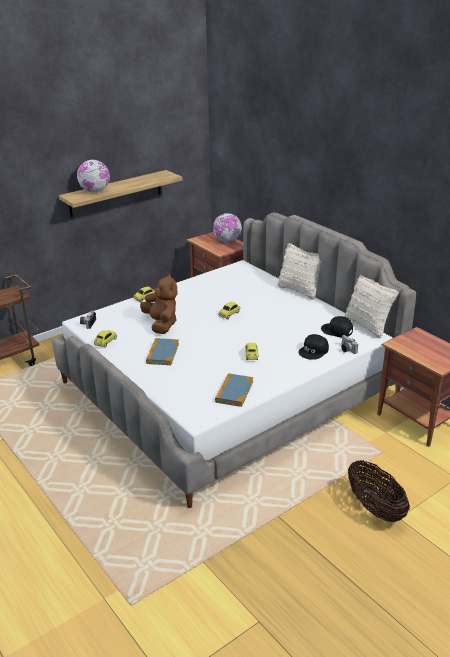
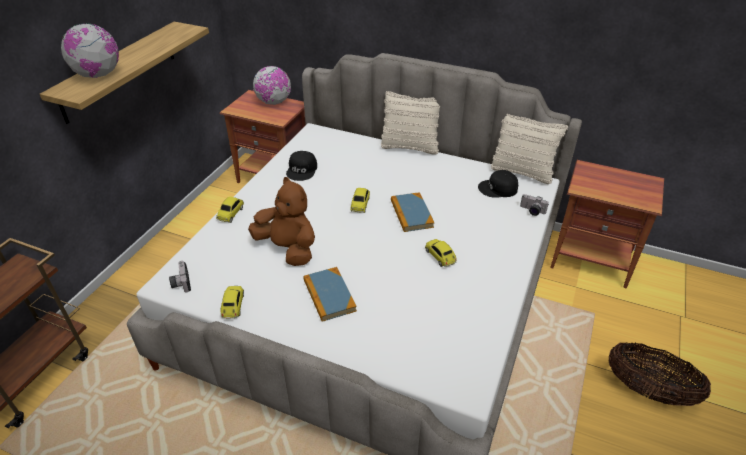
camera: 30 degrees left, 10 degrees up
book [215,373,253,407] -> book moved to [391,192,434,232]
black cap [298,334,329,360] -> black cap moved to [286,151,317,181]

